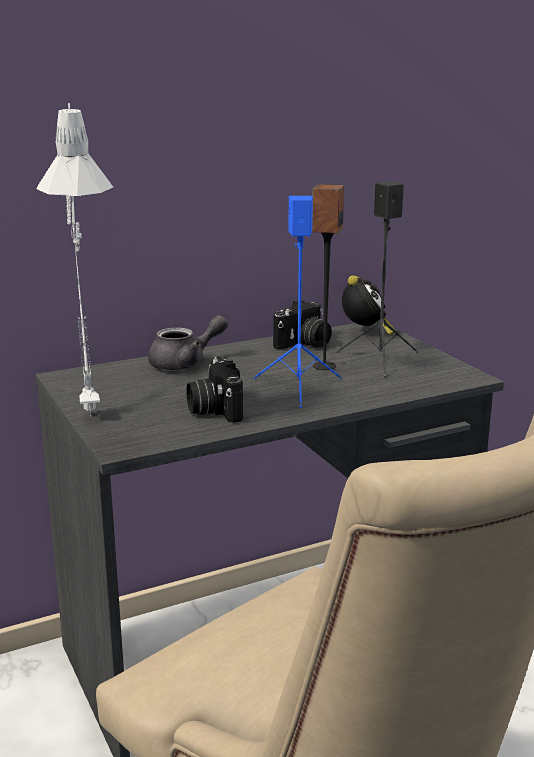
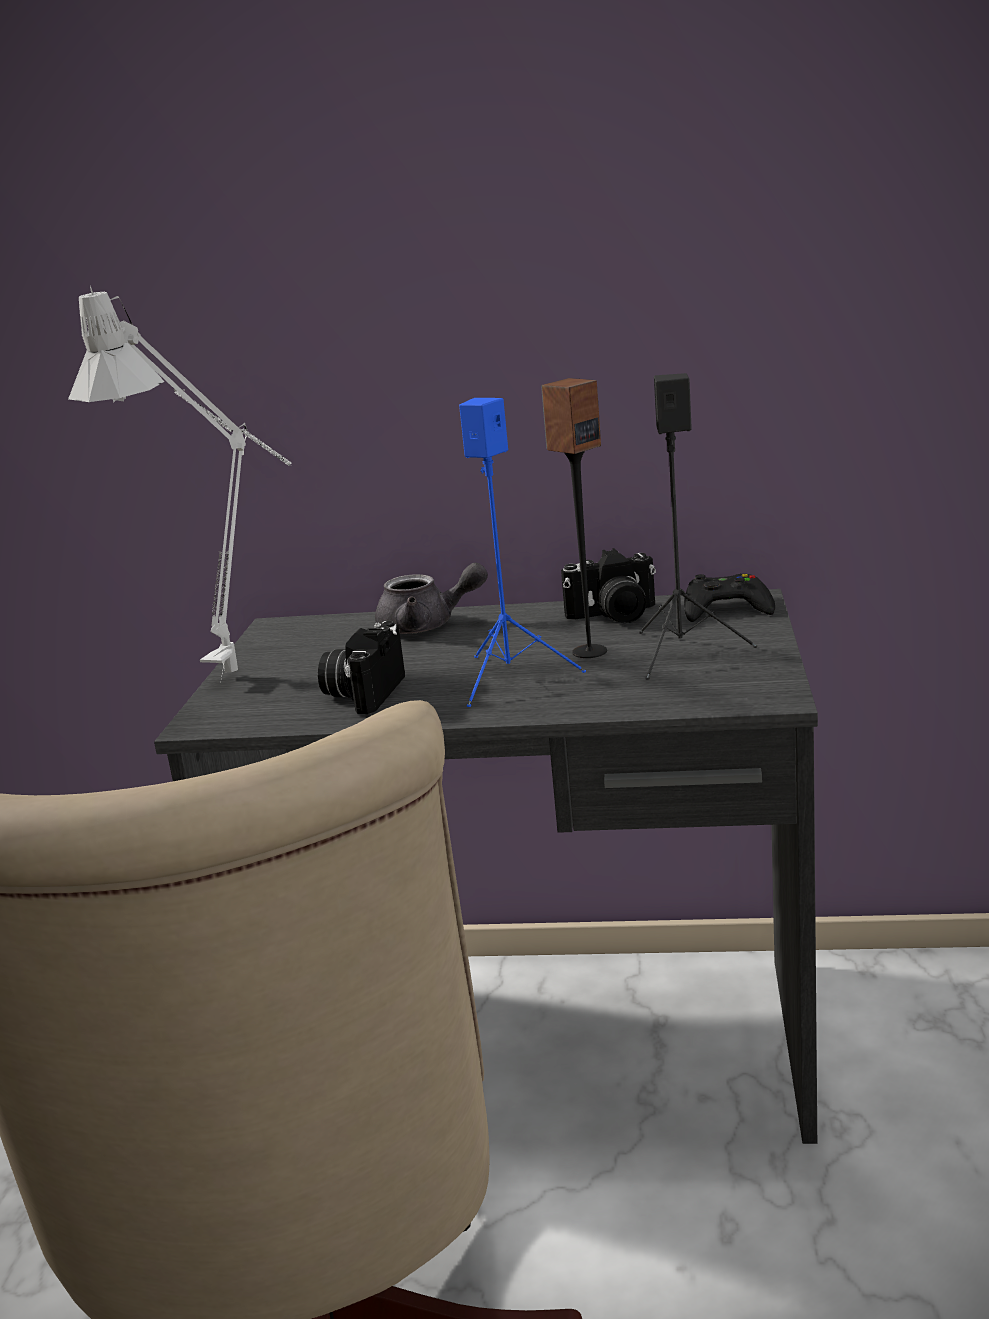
camera: 35 degrees right, 0 degrees up
alarm clock [342,275,396,335] -> black game controller [684,574,775,622]

